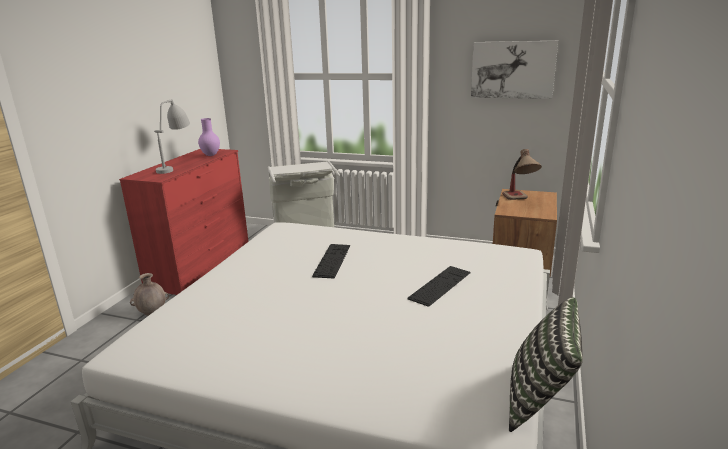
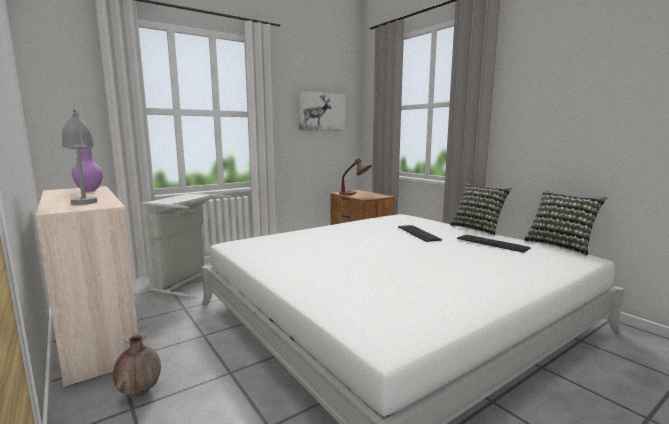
camera: 55 degrees left, 10 degrees down
red dresser [119,149,248,295] -> beige dresser [36,186,138,387]
keyboard [312,244,350,278] -> keyboard moved to [457,234,531,253]
none -> pillow [450,183,512,235]

